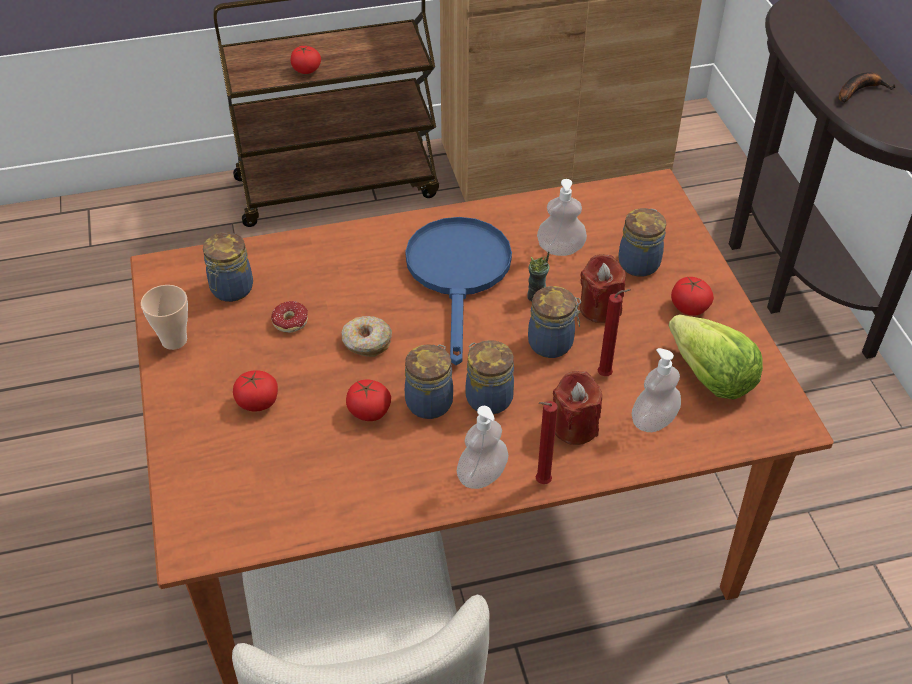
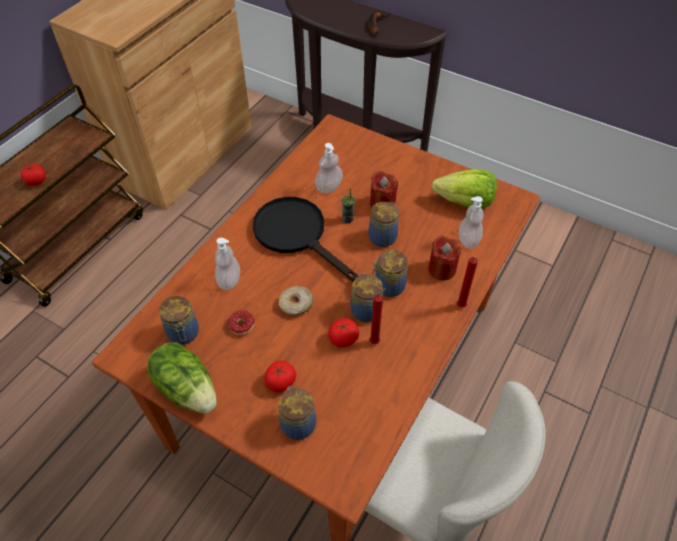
camera: 45 degrees left, 5 degrees up
cup [141,285,188,350] -> lettuce [147,342,217,413]
blue frying pan [405,217,512,365] -> black frying pan [253,197,358,282]
soap dispenser [457,406,508,489] -> soap dispenser moved to [215,238,240,290]
red candle [598,289,631,376] -> red candle moved to [370,288,386,344]
jar [618,208,666,277] -> jar moved to [279,386,316,440]
tomato [671,276,714,316] -> none

